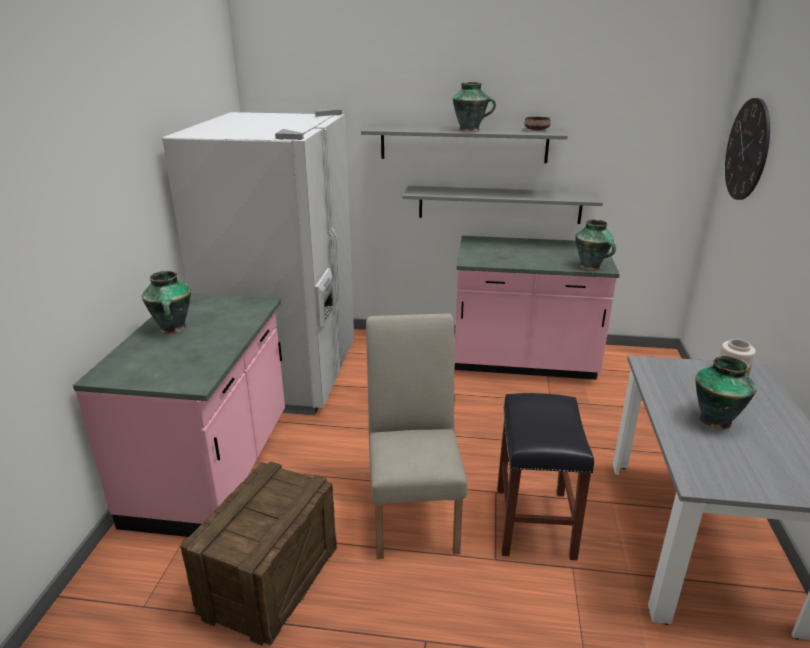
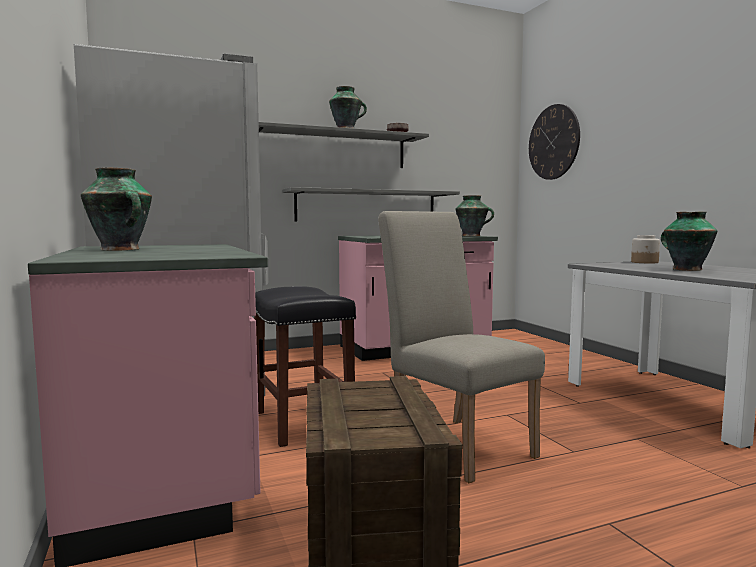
camera: 30 degrees left, 20 degrees down
black stool [497,393,594,560] -> black stool moved to [254,286,356,447]

